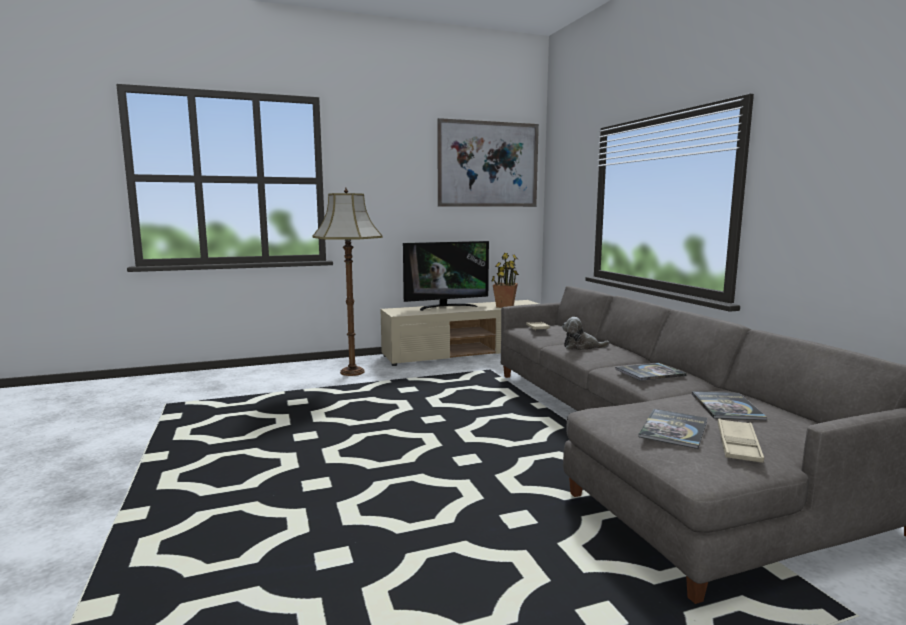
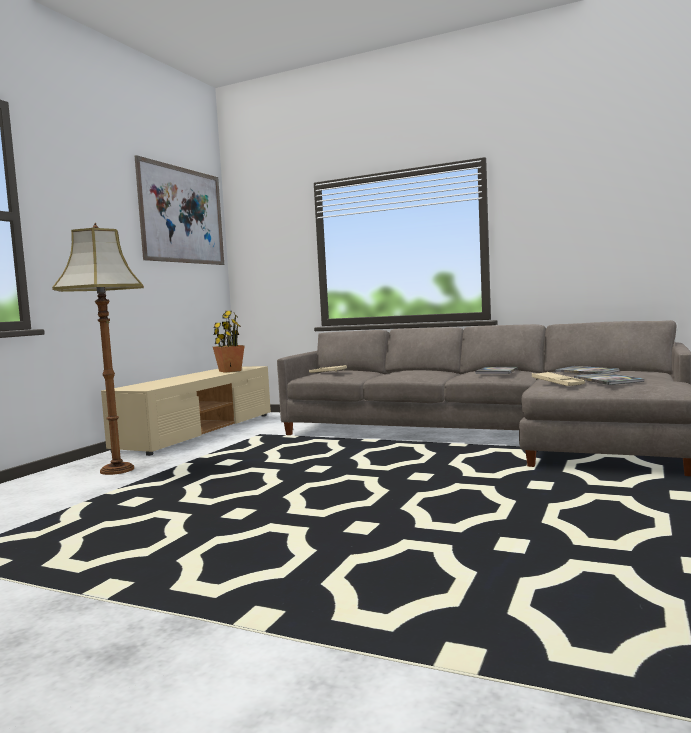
camera: 45 degrees left, 5 degrees down
television [403,241,489,311] -> none
plush toy [562,317,609,350] -> none
beige tray [718,418,764,463] -> beige tray moved to [532,372,585,386]

